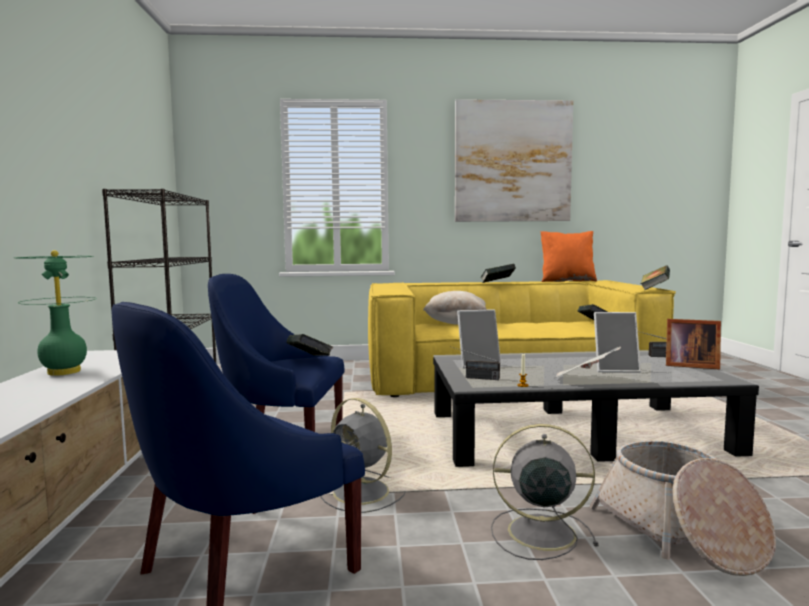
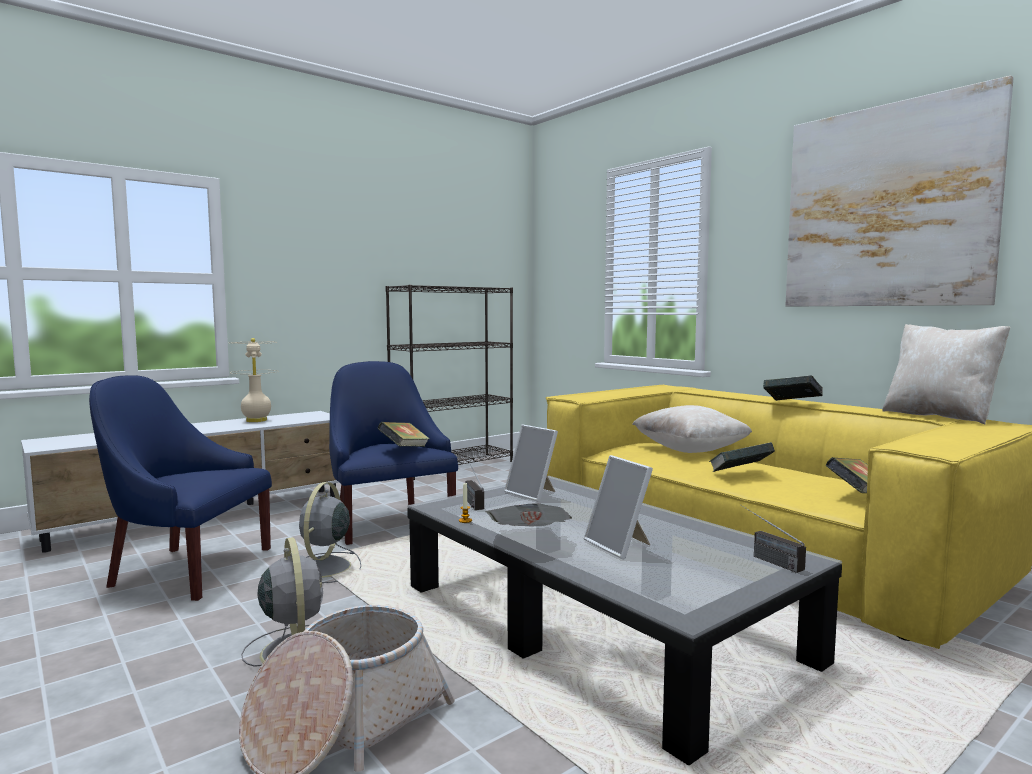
camera: 55 degrees right, 0 degrees up
green table lamp [15,250,97,376] -> beige table lamp [230,338,277,422]
orange pillow [541,231,597,282] -> beige pillow [882,324,1011,424]
book [641,265,670,290] -> book moved to [709,442,775,472]
picture frame [666,319,721,369] -> none

